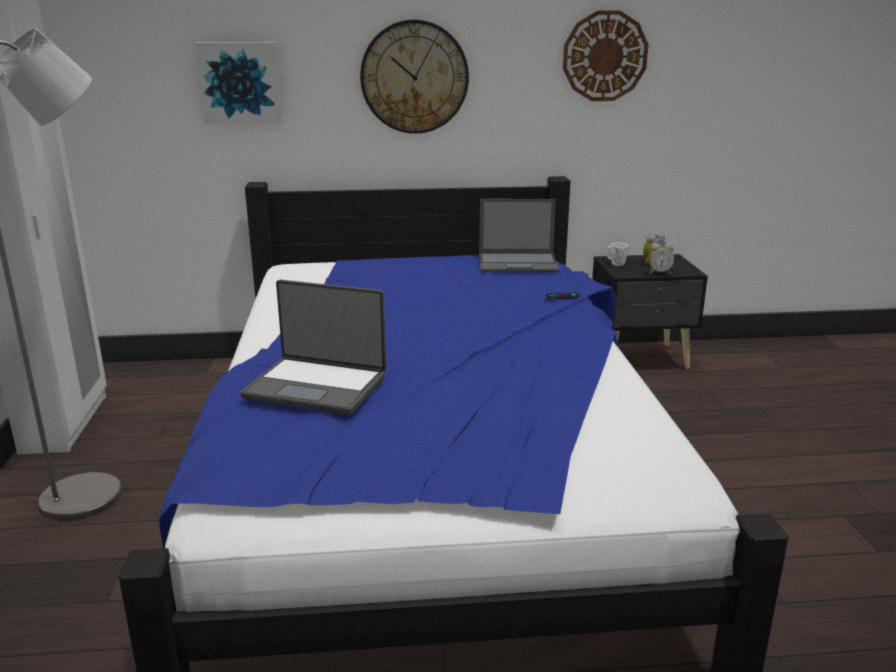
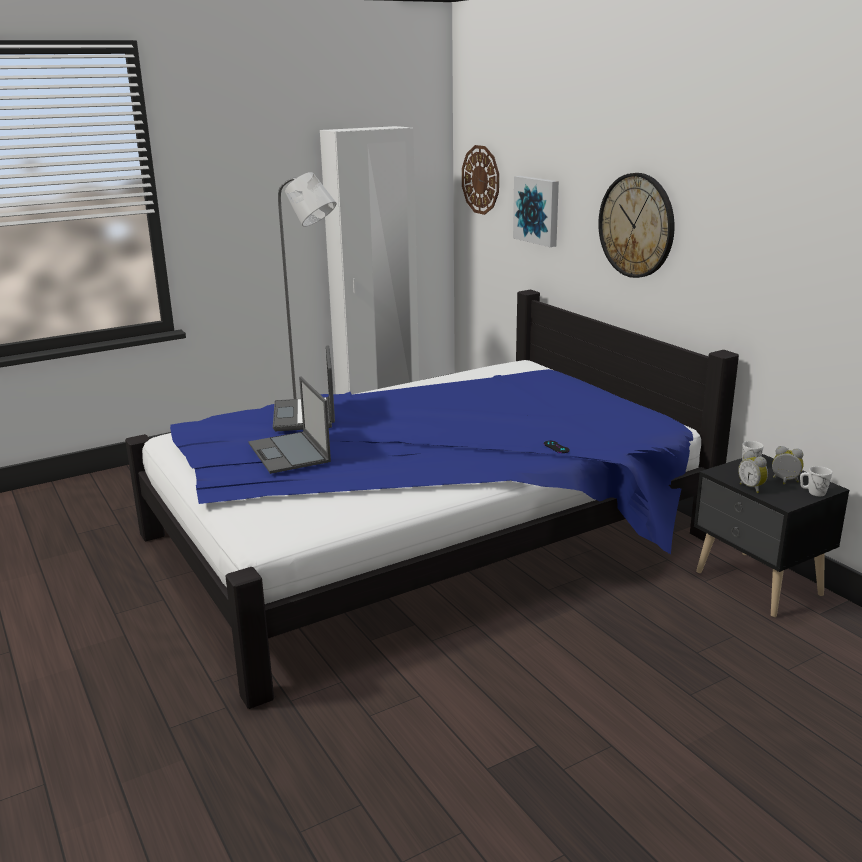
camera: 65 degrees right, 0 degrees up
laptop [479,199,559,272] -> laptop moved to [248,376,331,474]
wall clock [563,11,649,101] -> wall clock moved to [462,145,499,215]
none -> white mug [800,466,832,496]

